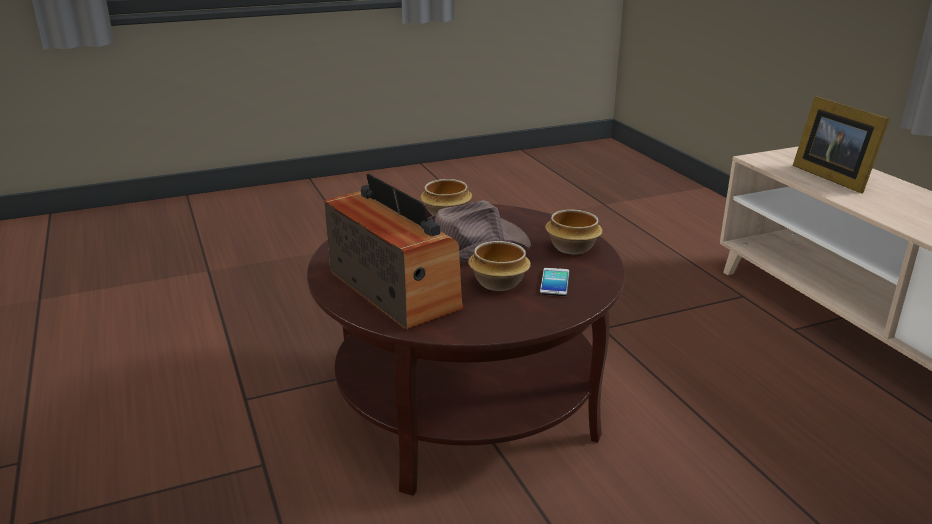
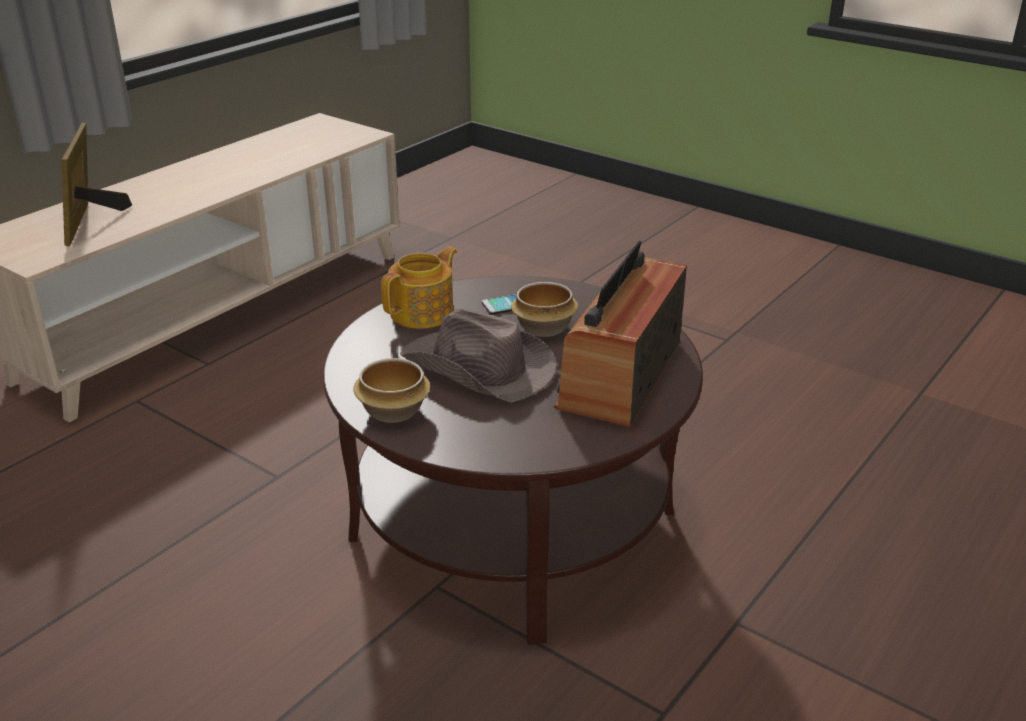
camera: 120 degrees left, 5 degrees up
bowl [545,209,603,255] -> teapot [381,247,457,329]
picture frame [793,96,890,193] -> picture frame turned 135 degrees clockwise [61,123,132,246]

